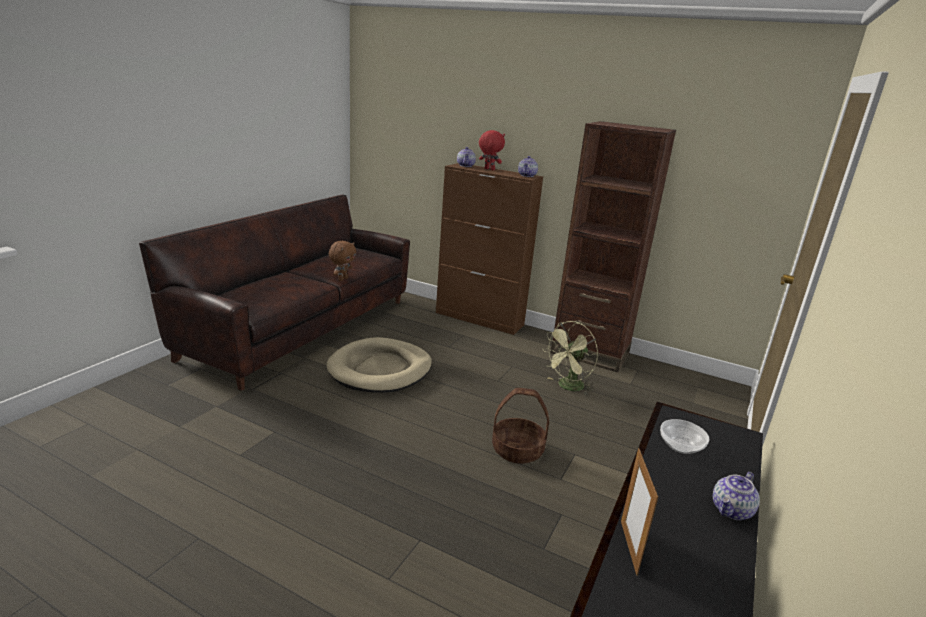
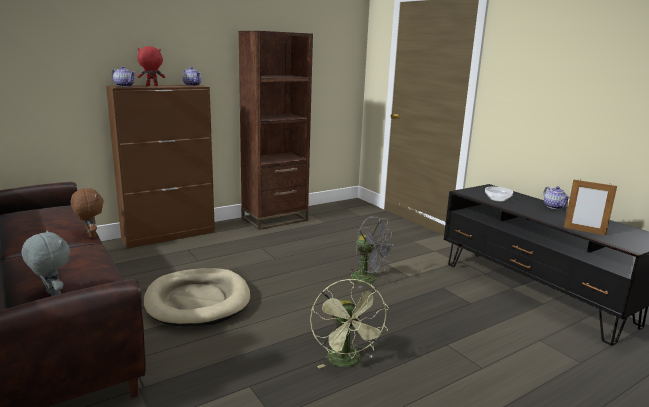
camera: 60 degrees left, 5 degrees down
basket [492,388,549,464] -> grey fan [349,216,395,289]
green fan [543,321,598,396] -> green fan moved to [310,279,389,369]
none -> grey plush toy [21,230,70,296]

